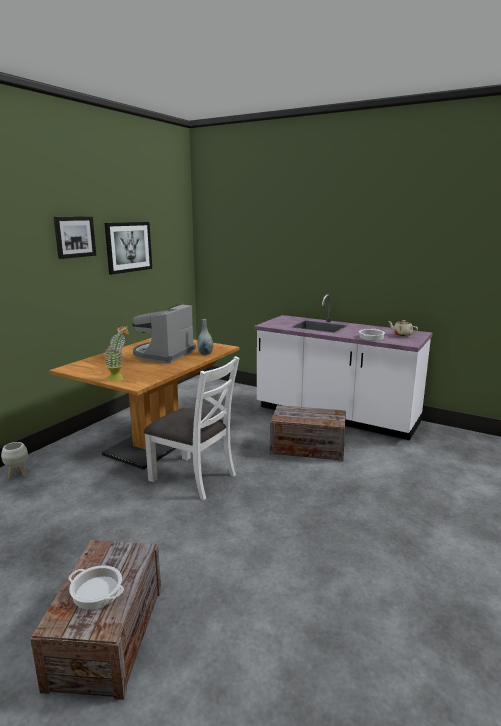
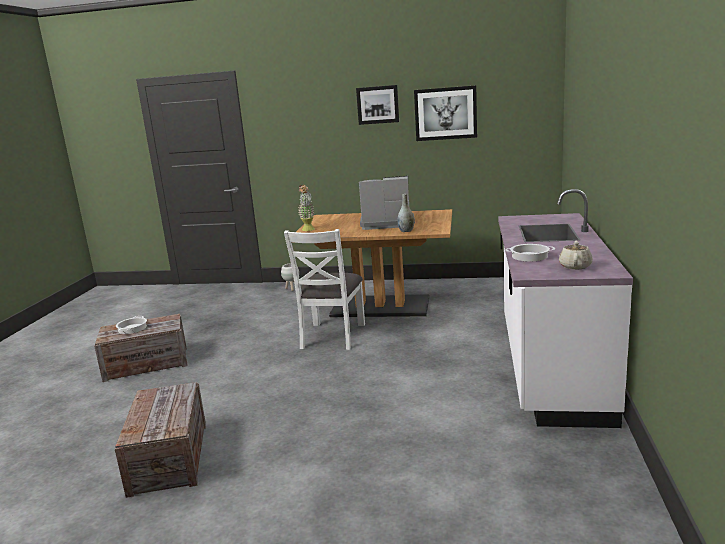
camera: 70 degrees right, 0 degrees up
crate [270,405,346,462] -> crate moved to [115,382,206,498]

